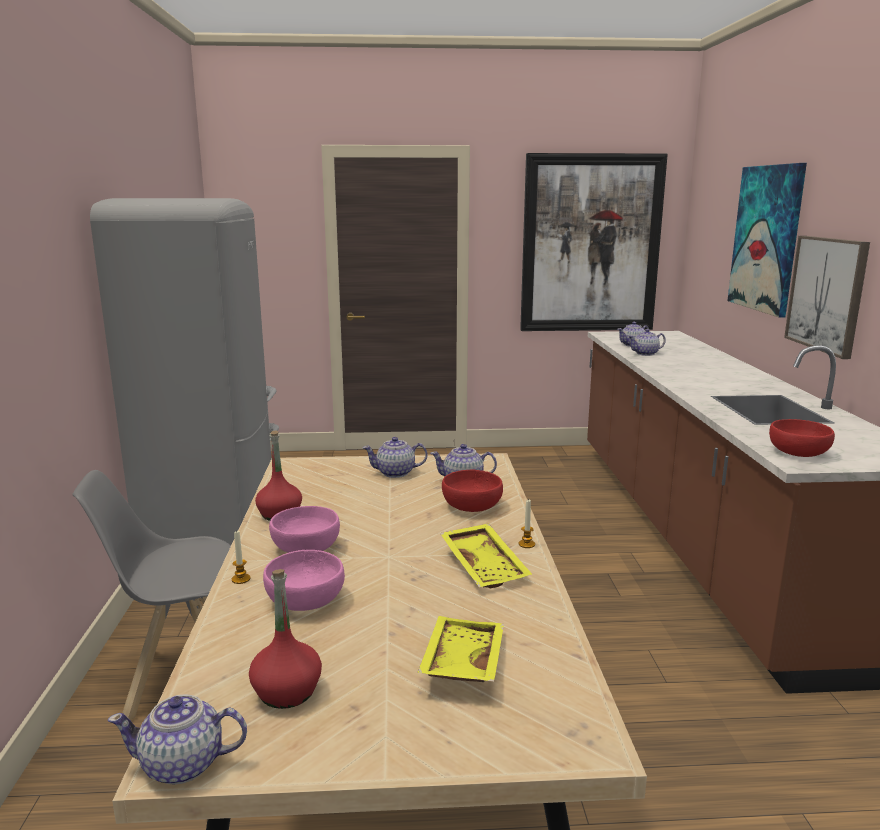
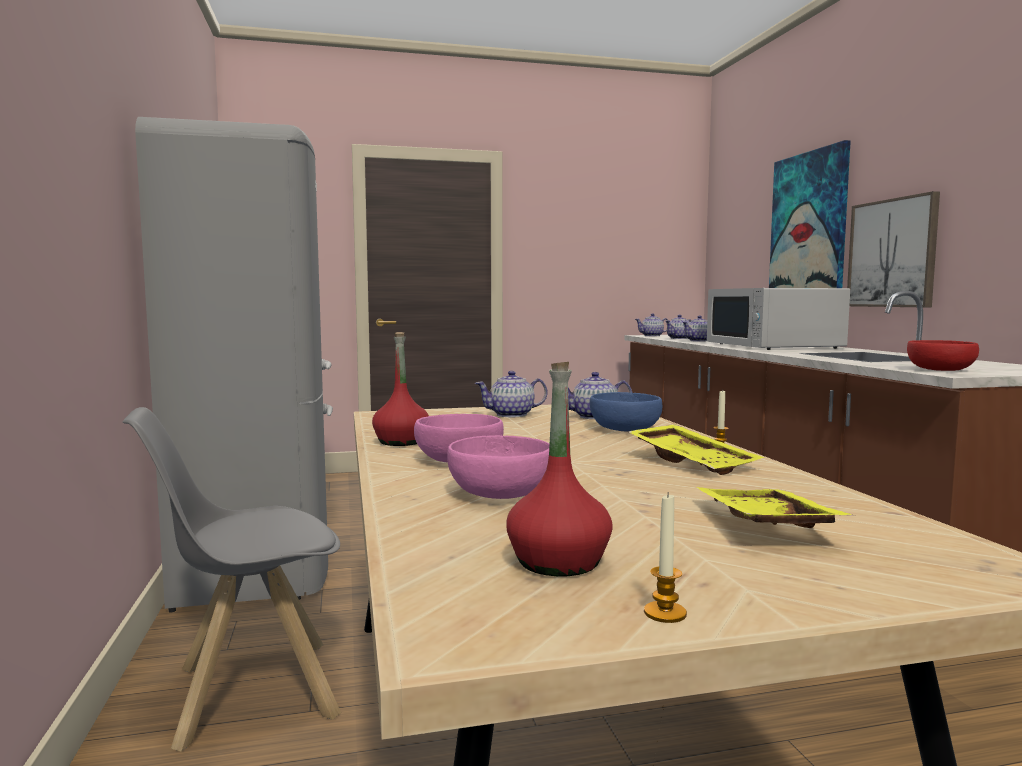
camera: 10 degrees left, 10 degrees down
teapot [107,694,247,785] -> teapot moved to [635,314,668,336]
candle [232,530,250,584] -> candle moved to [644,492,687,623]
red bowl [442,470,503,512] -> blue bowl [590,392,662,432]
picture [520,153,668,331] -> none
none -> white microwave [707,288,850,350]

